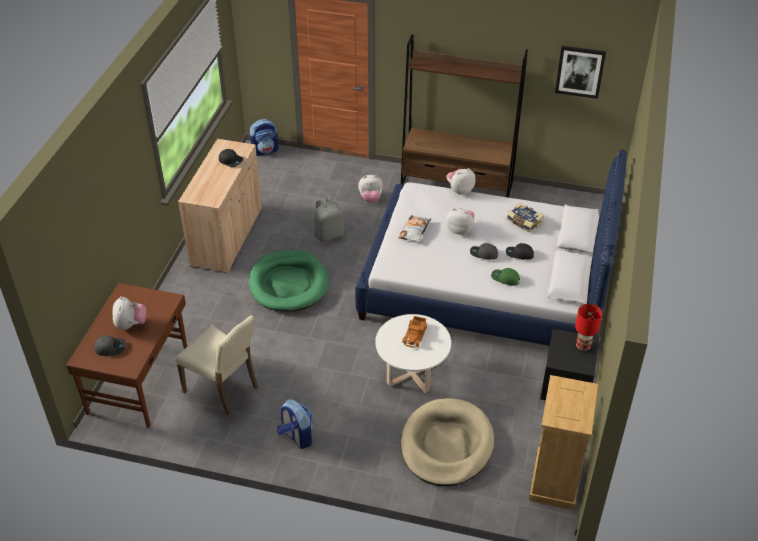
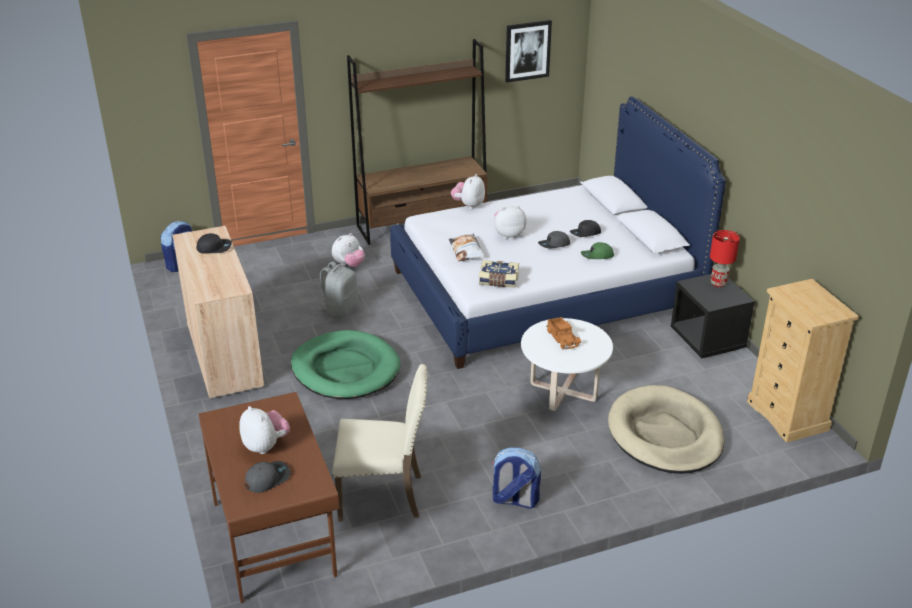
camera: 35 degrees left, 10 degrees down
book [507,203,544,233] -> book moved to [479,260,519,287]

